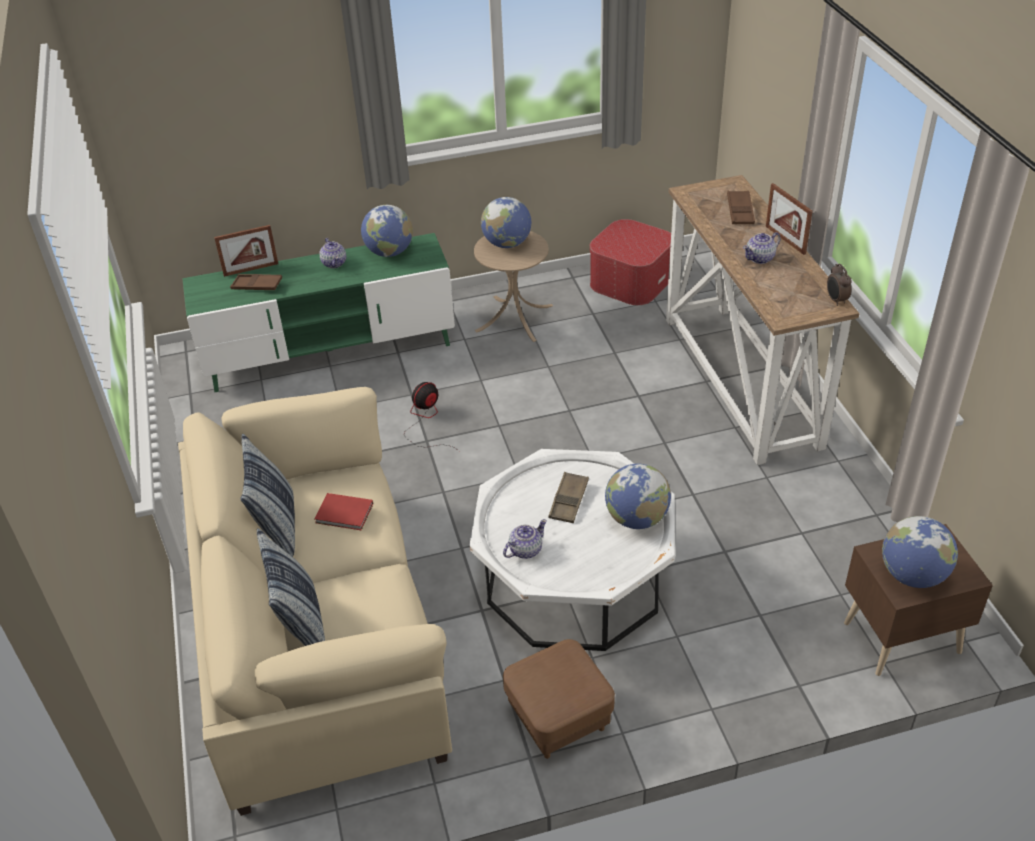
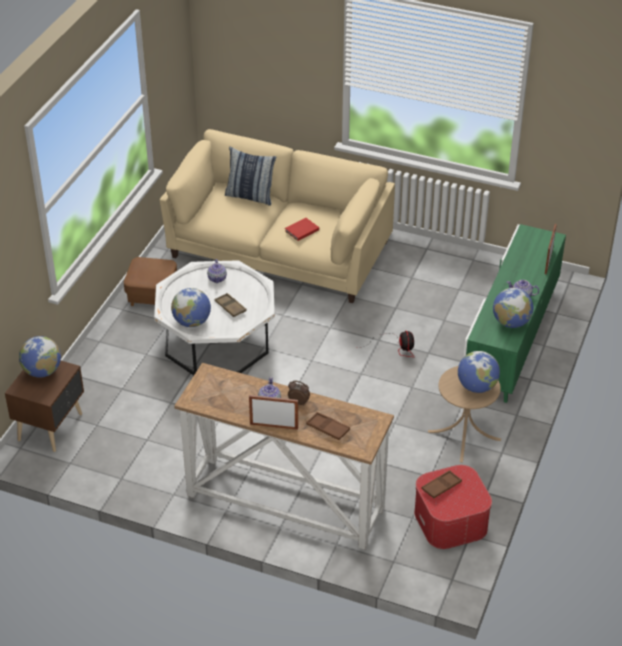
camera: 125 degrees right, 0 degrees up
brown tray [230,274,282,290] -> brown tray moved to [422,470,462,498]
pillow [240,434,295,557] -> none
alarm clock [827,264,852,306] -> alarm clock moved to [288,380,310,406]

